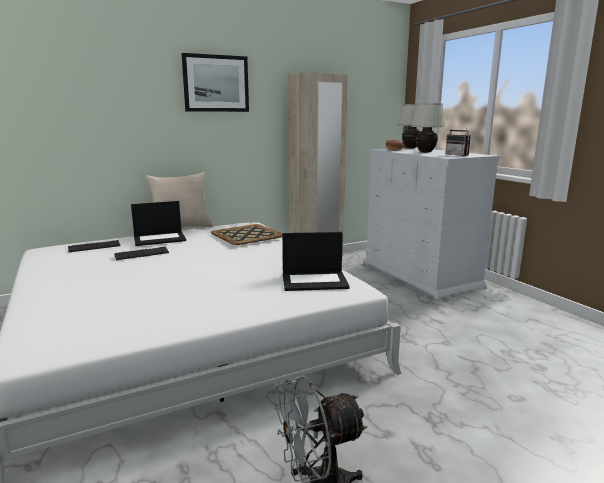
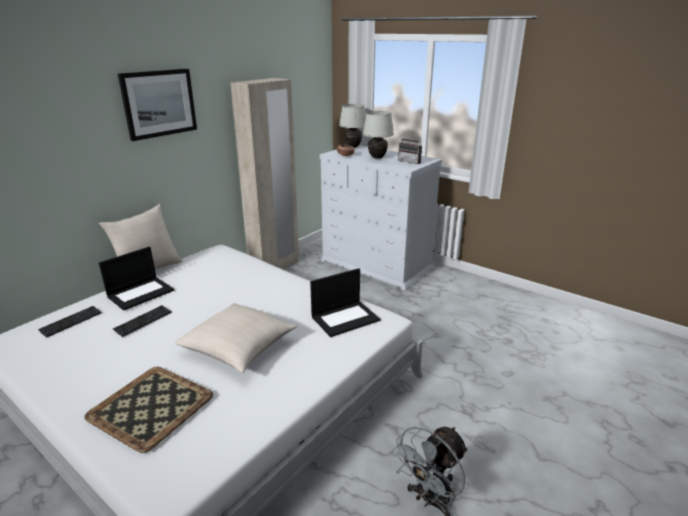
camera: 25 degrees left, 10 degrees up
tray [211,224,283,245] -> tray moved to [85,367,213,453]
none -> beige pillow [174,303,297,373]

